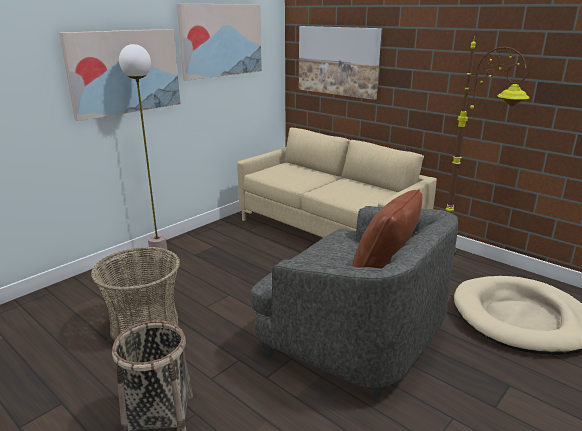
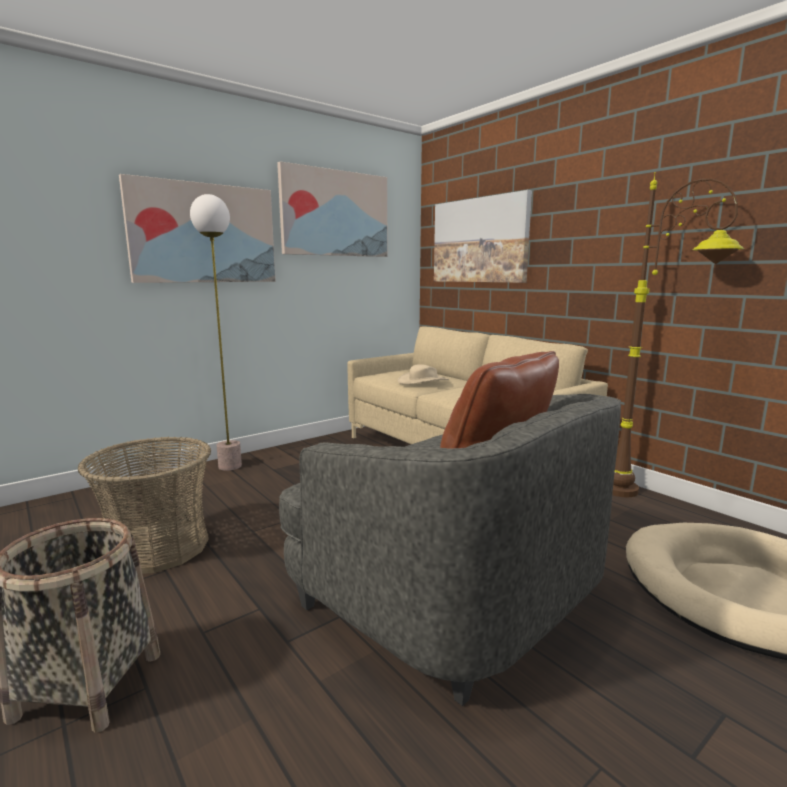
camera: 10 degrees right, 10 degrees down
none -> beige hat [398,364,449,384]

